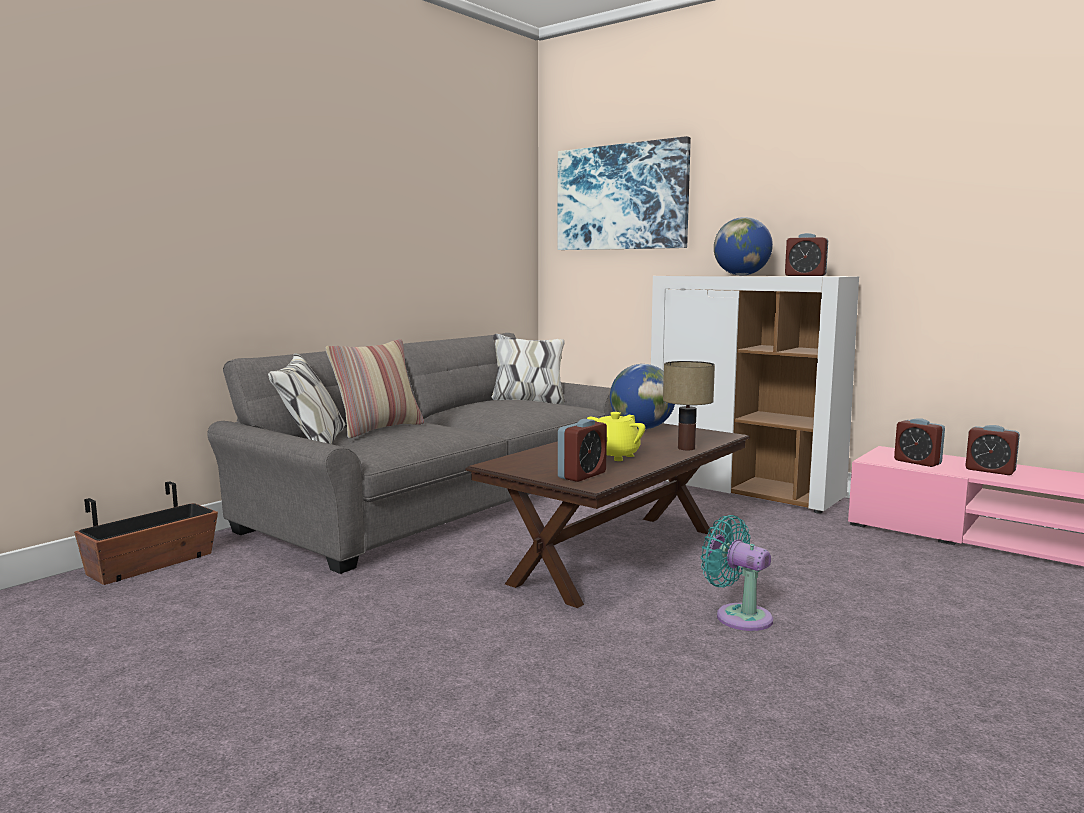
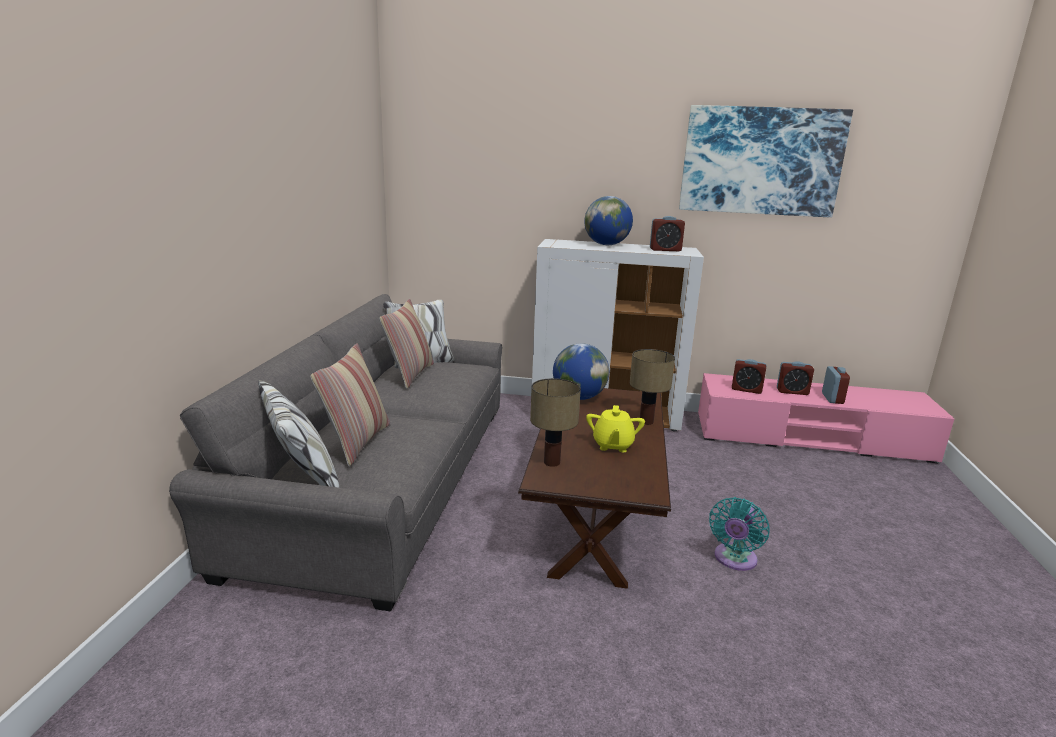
camera: 30 degrees left, 10 degrees up
planter [74,481,218,585] -> none
picture [557,136,691,250] -> picture moved to [679,105,853,218]
alarm clock [558,419,607,482] -> alarm clock moved to [822,366,850,404]
turquoise fan [701,515,773,631] -> turquoise fan turned 75 degrees counterclockwise [709,497,770,571]
none -> pillow [379,299,434,389]
none -> table lamp [530,378,581,467]

